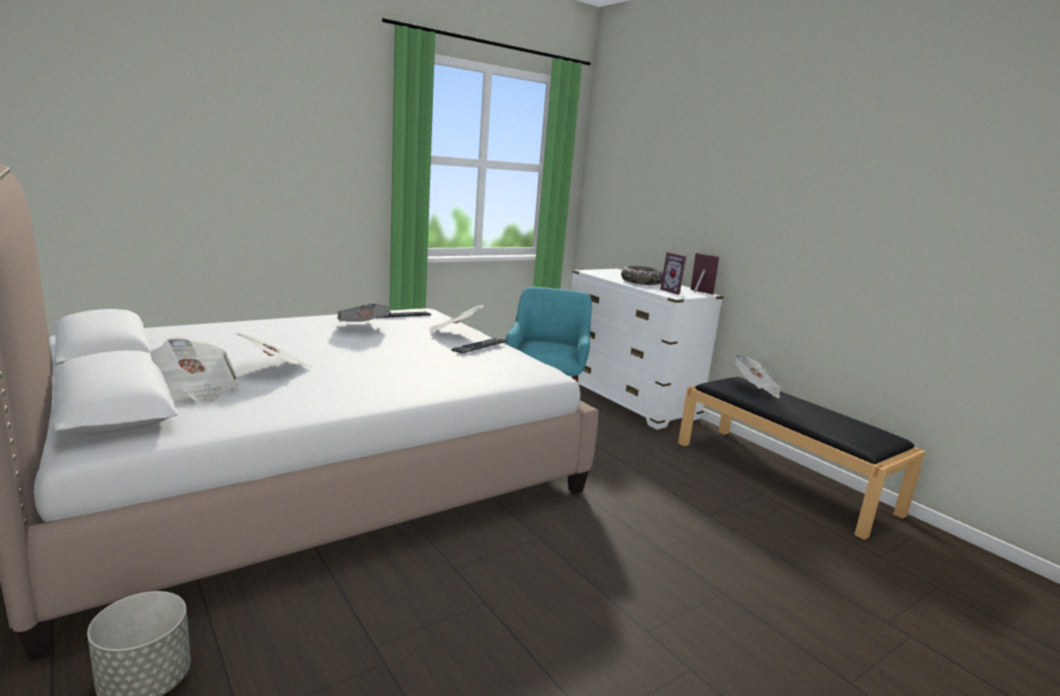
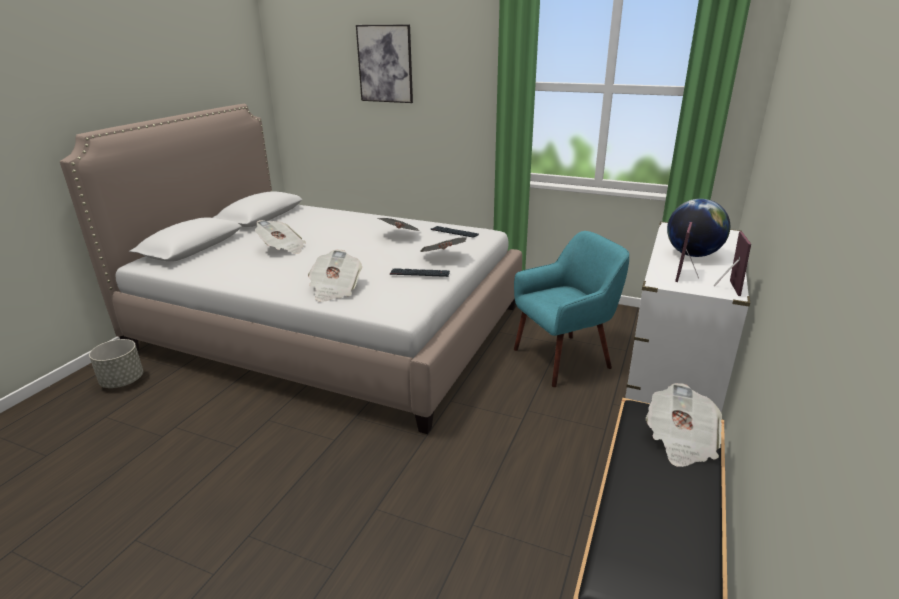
camera: 60 degrees right, 10 degrees up
newspaper [150,337,239,404] -> newspaper moved to [308,250,362,302]
bowl [621,266,663,285] -> globe [667,199,730,257]
none -> picture [356,24,413,103]

